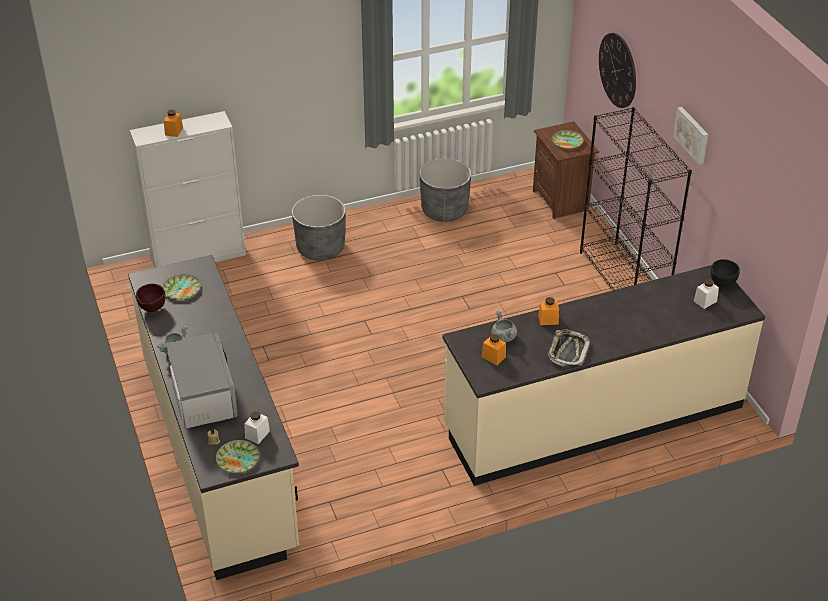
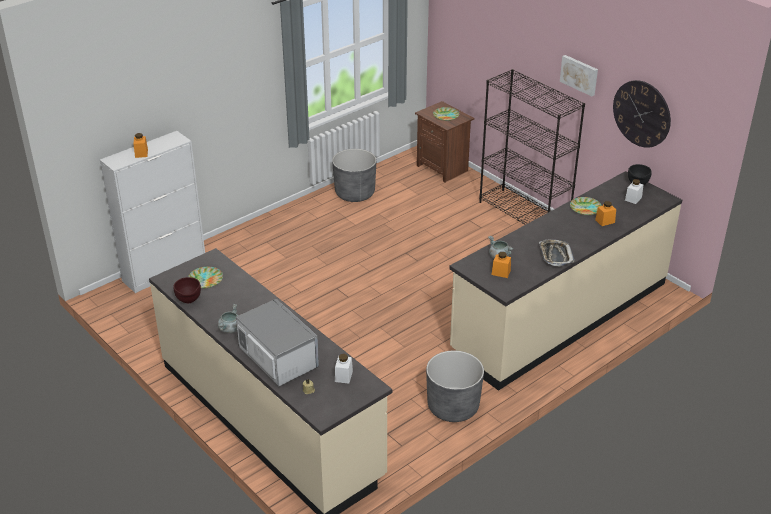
camera: 20 degrees left, 5 degrees down
plate [216,440,260,473] -> plate moved to [570,197,602,215]
grey planter [292,195,345,261] -> grey planter moved to [426,351,484,422]
orange jar [538,297,559,325] -> orange jar moved to [595,201,616,226]
wall clock [599,33,636,108] -> wall clock moved to [613,80,671,148]

